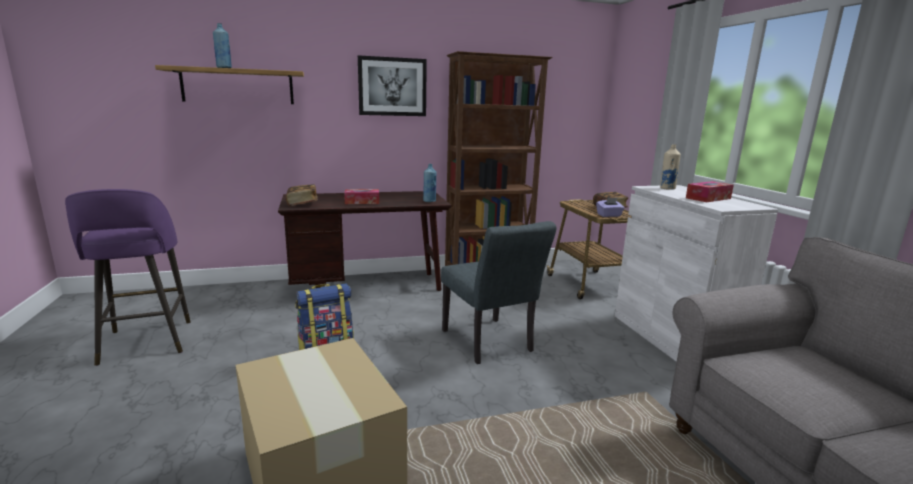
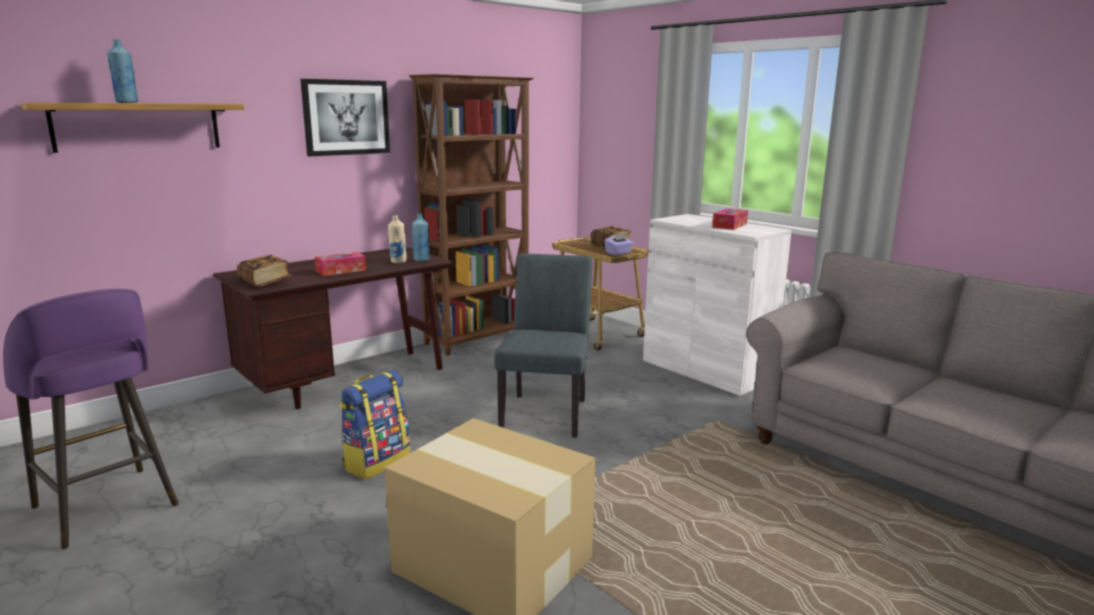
camera: 25 degrees left, 0 degrees up
grey chair [441,221,556,364] -> grey chair turned 120 degrees counterclockwise [494,253,593,438]
beige bottle [660,144,681,190] -> beige bottle moved to [388,215,407,263]

